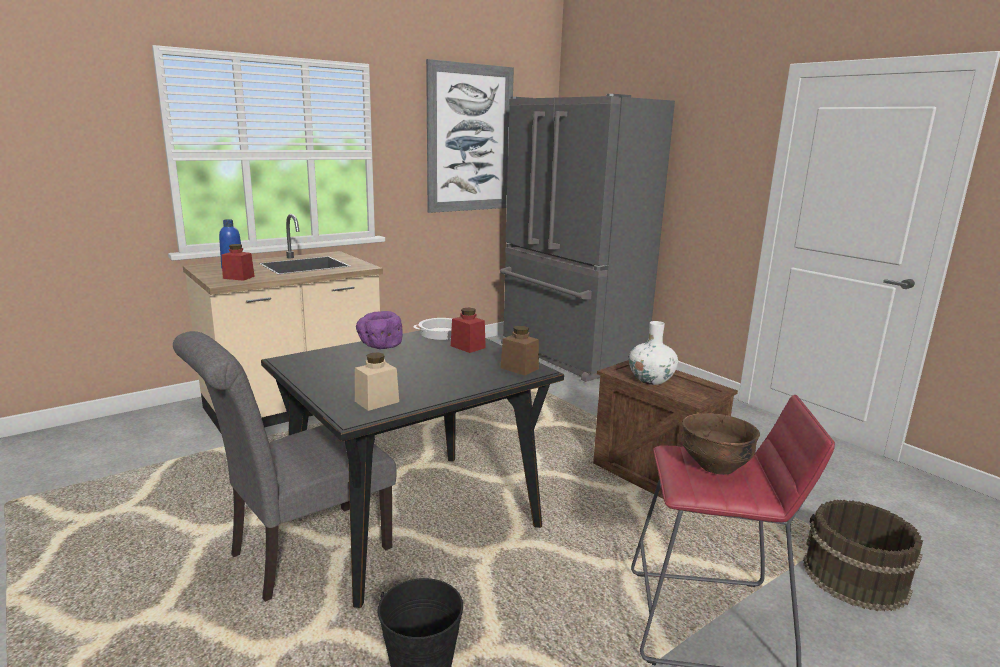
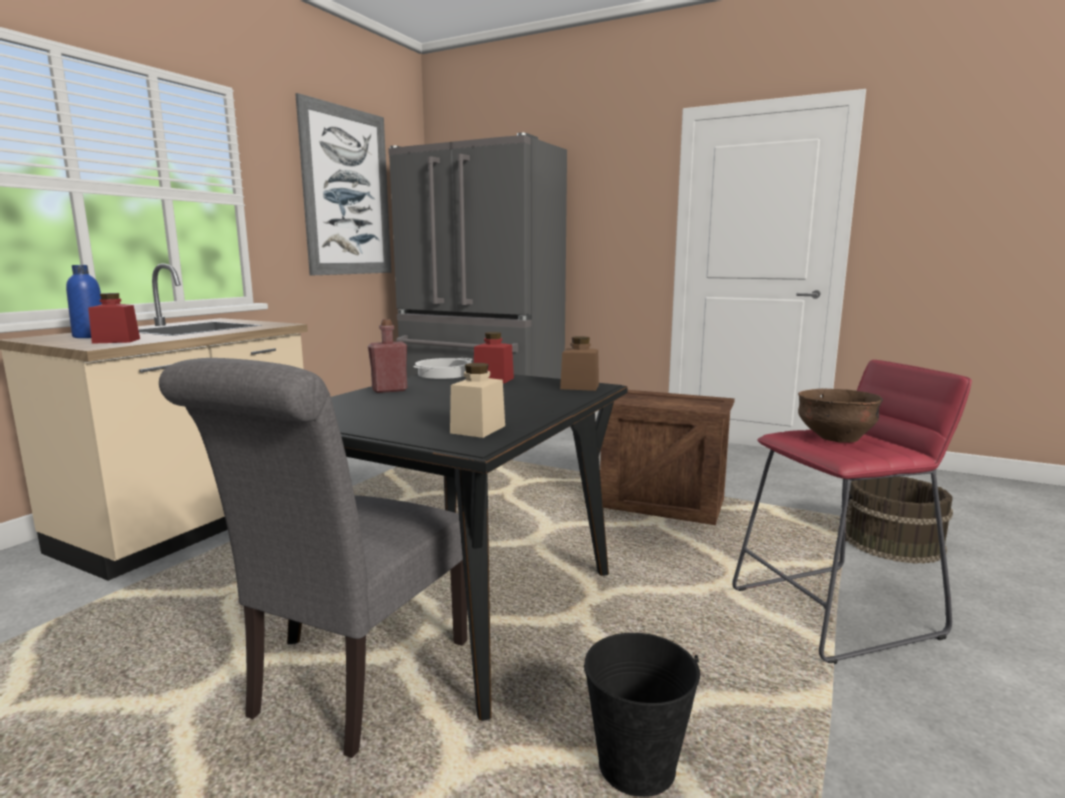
camera: 25 degrees left, 5 degrees down
purple bowl [356,311,403,349] -> red bottle [368,319,407,393]
white vase [629,321,678,385] -> none

